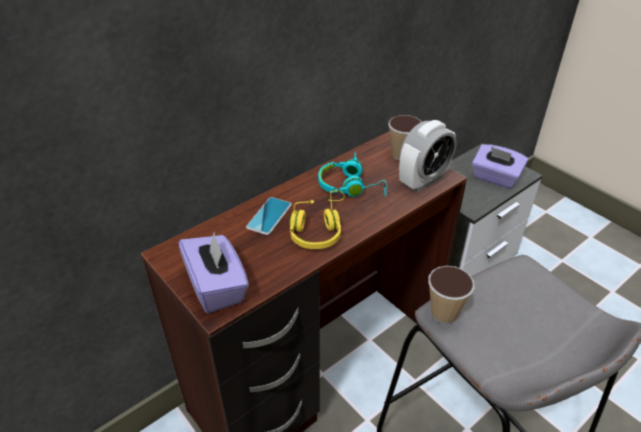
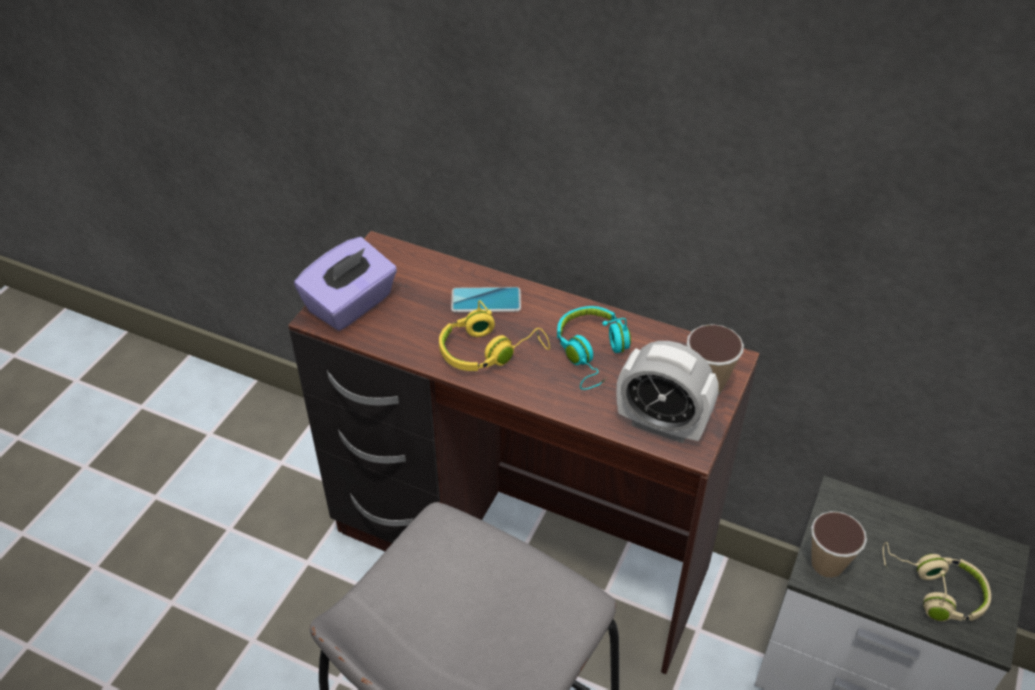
camera: 65 degrees right, 5 degrees up
cup [428,266,475,324] -> cup moved to [811,511,867,579]
purple tissue box [472,144,528,189] -> beige headphones [883,542,991,621]

